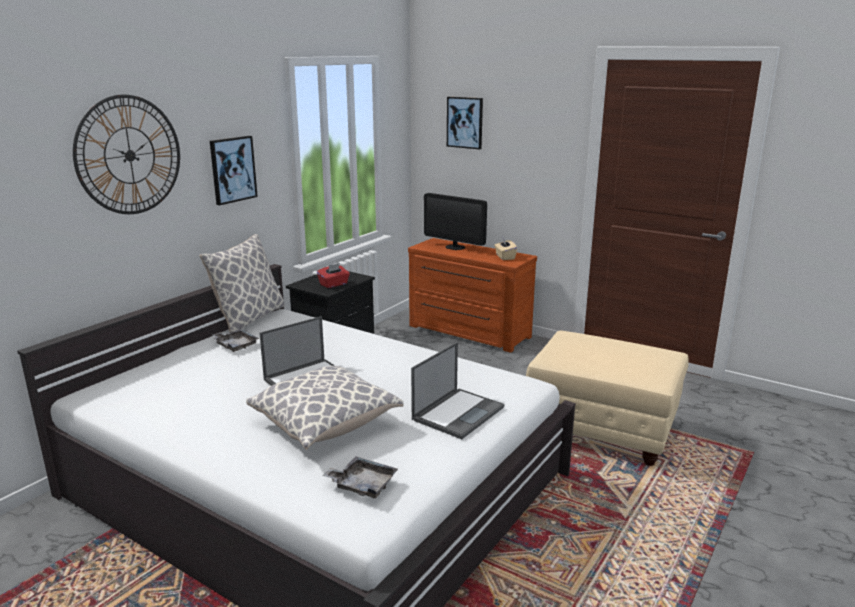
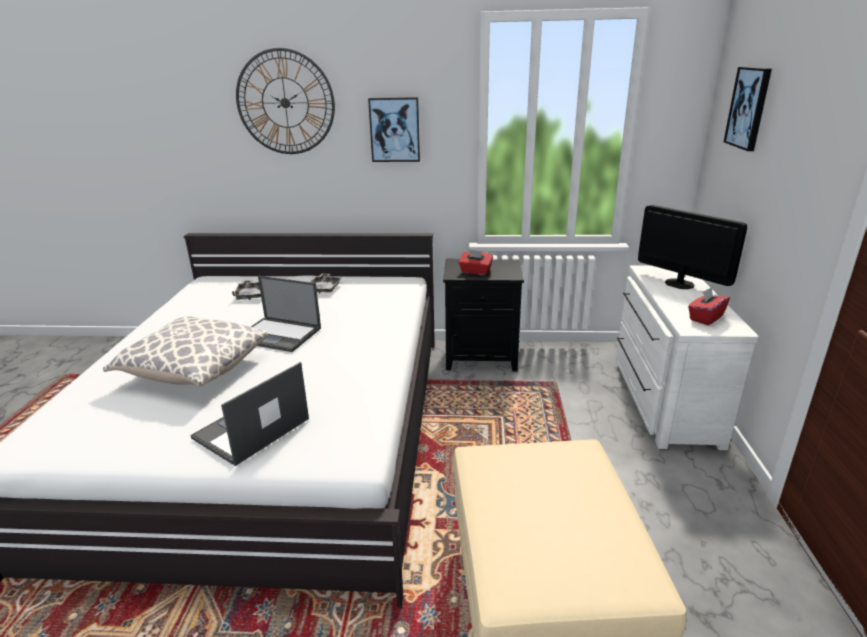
camera: 60 degrees right, 5 degrees up
pillow [199,234,285,333] -> none
grey tray [322,456,398,499] -> grey tray moved to [232,280,261,300]
brown dresser [408,238,537,353] -> white dresser [616,265,759,450]
laptop [411,342,504,439] -> laptop turned 120 degrees clockwise [191,362,309,466]
monitor [424,193,487,250] -> monitor turned 135 degrees clockwise [638,205,747,289]
beige tissue box [494,237,517,260] -> red tissue box [688,287,730,325]

